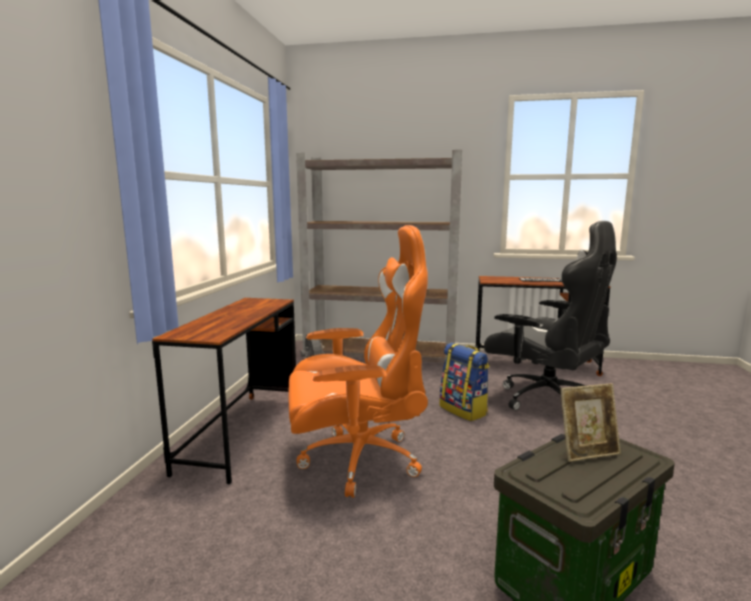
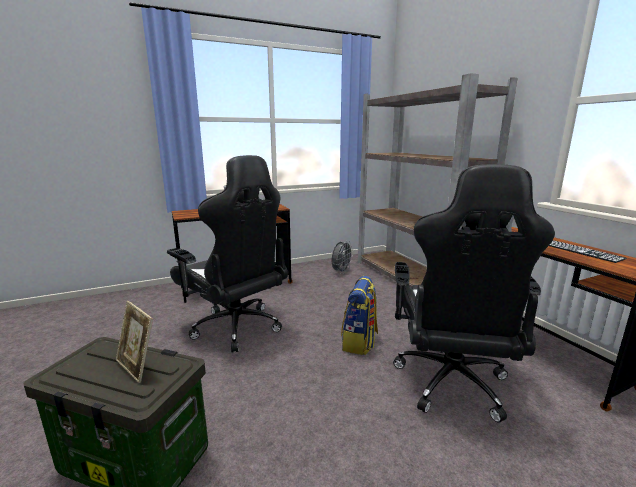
camera: 55 degrees right, 5 degrees up
orange office chair [289,225,428,497] -> black office chair [167,155,288,352]

